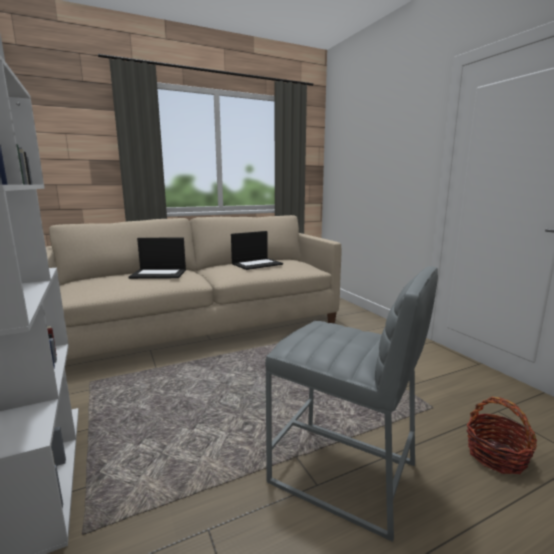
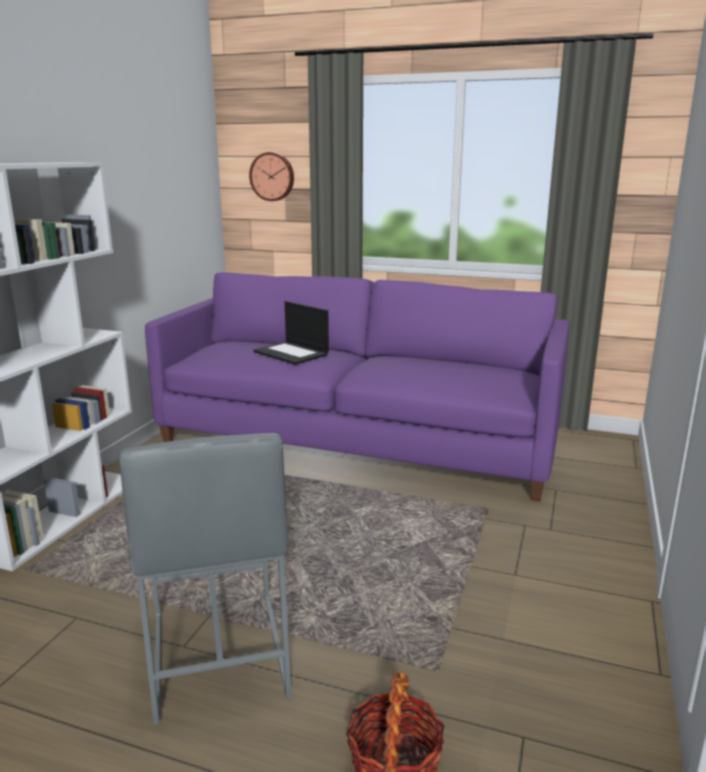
camera: 45 degrees right, 5 degrees up
beige sofa [46,215,342,360] -> purple sofa [145,272,569,501]
laptop [231,231,283,270] -> none
none -> wall clock [249,152,294,201]

